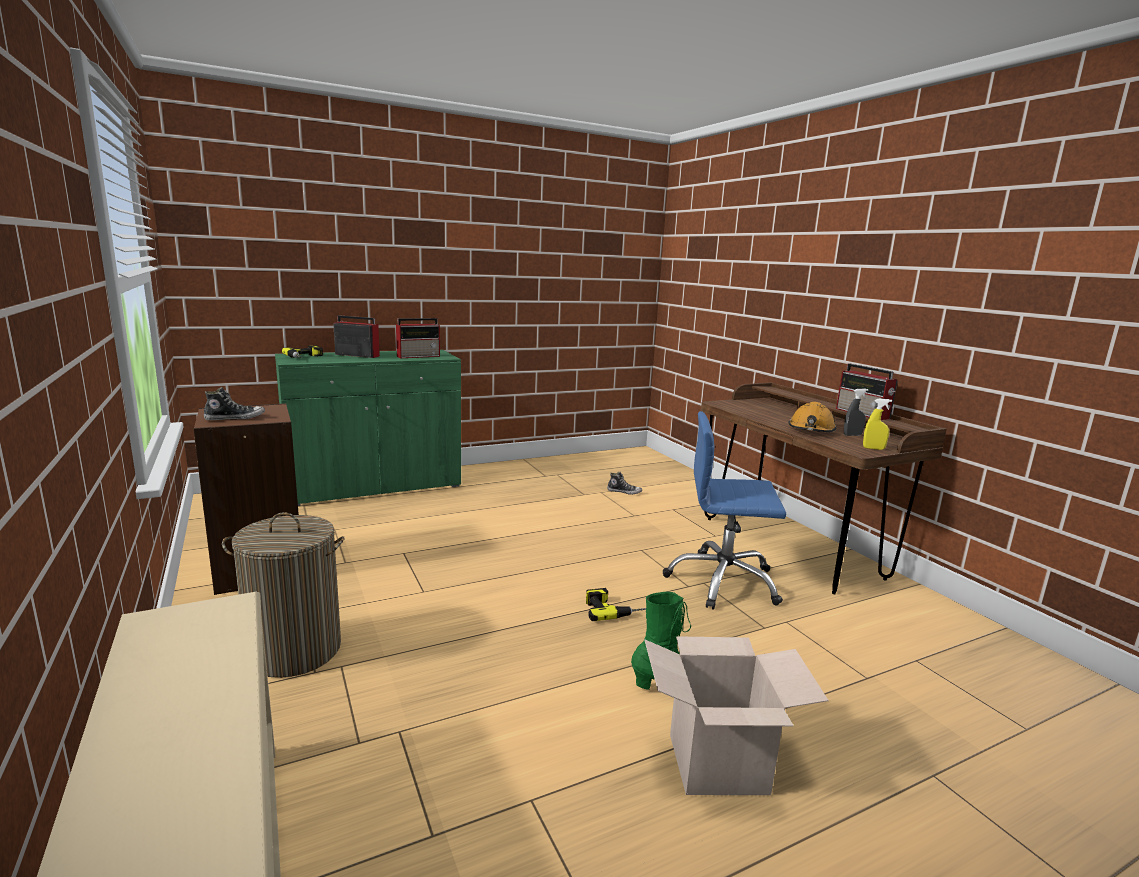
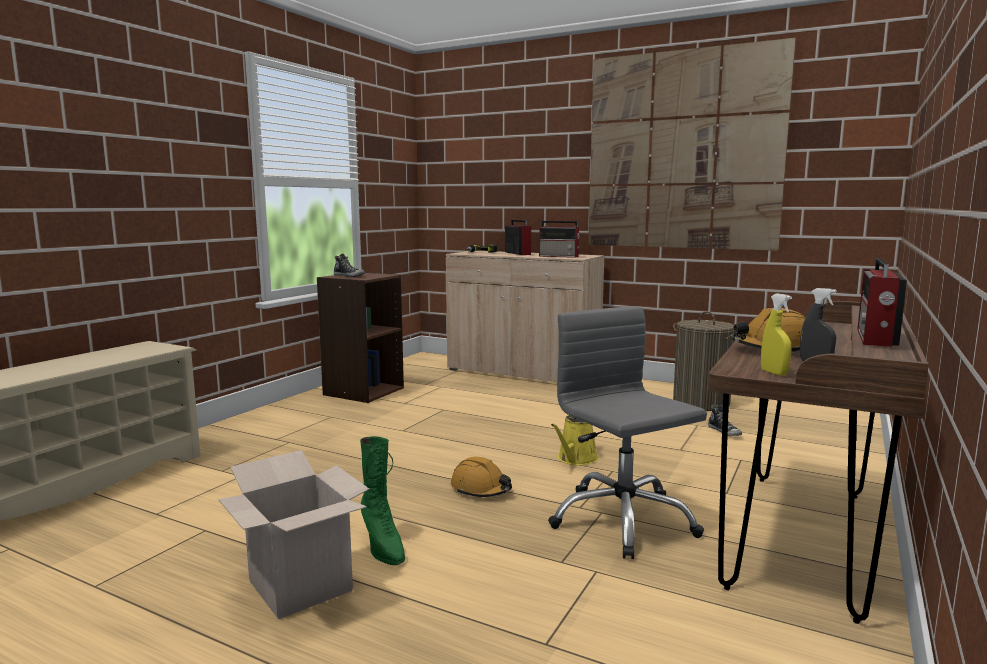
camera: 55 degrees right, 5 degrees down
laundry basket [222,512,345,678] -> laundry basket moved to [673,311,735,411]
green cabinet [275,350,461,506] -> beige cabinet [446,251,605,382]
power drill [586,588,646,621] -> orange hard hat [450,457,512,497]
blue office chair [663,411,786,610] -> grey office chair [548,306,707,559]
none -> yellow watering can [551,415,599,465]
none -> picture [588,38,796,251]

